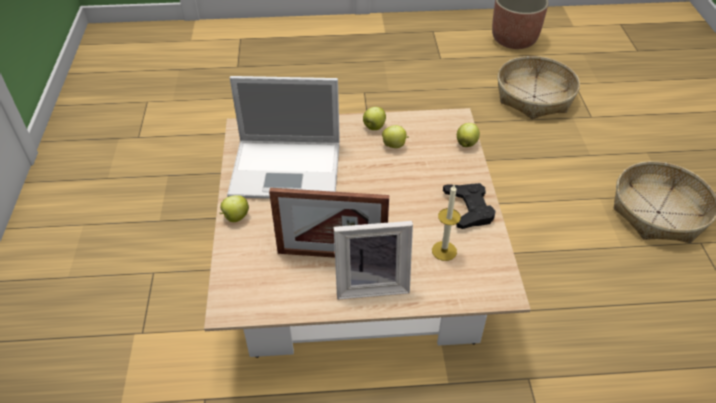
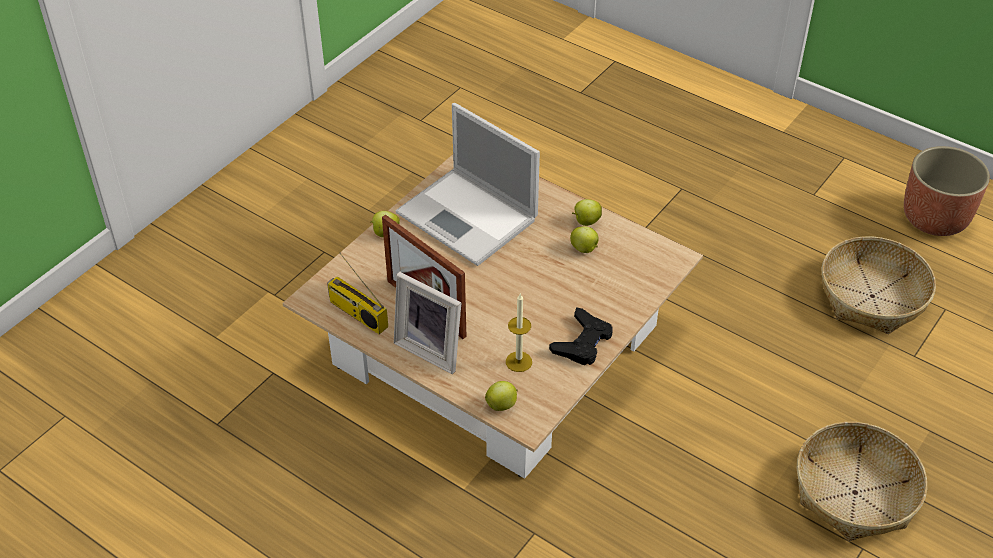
camera: 40 degrees right, 0 degrees up
apple [457,123,480,147] -> apple moved to [485,381,518,411]
none -> radio [327,253,388,334]

